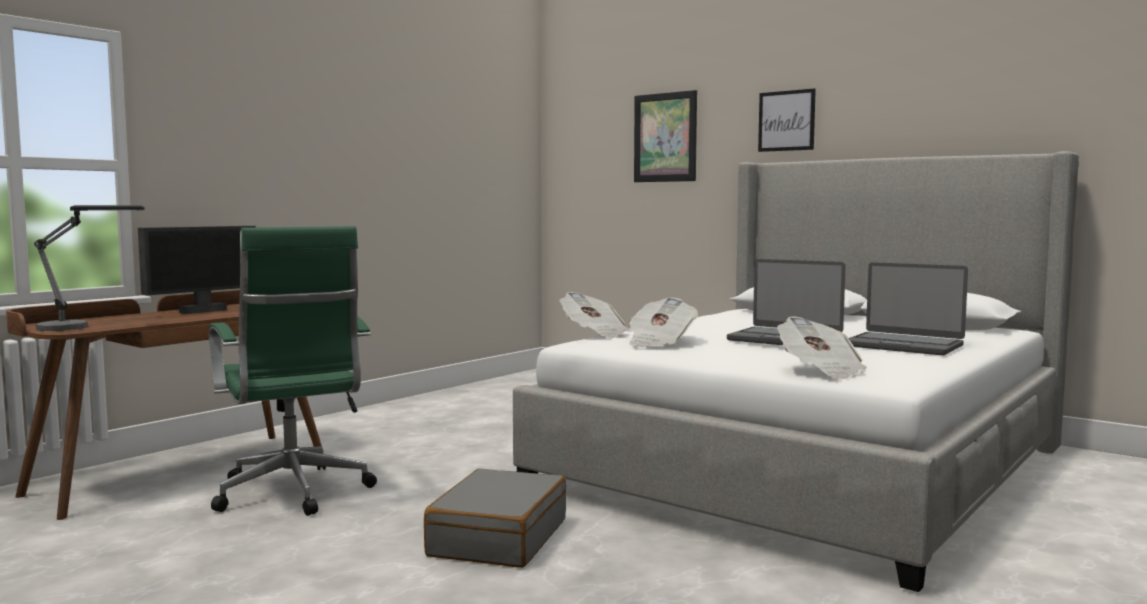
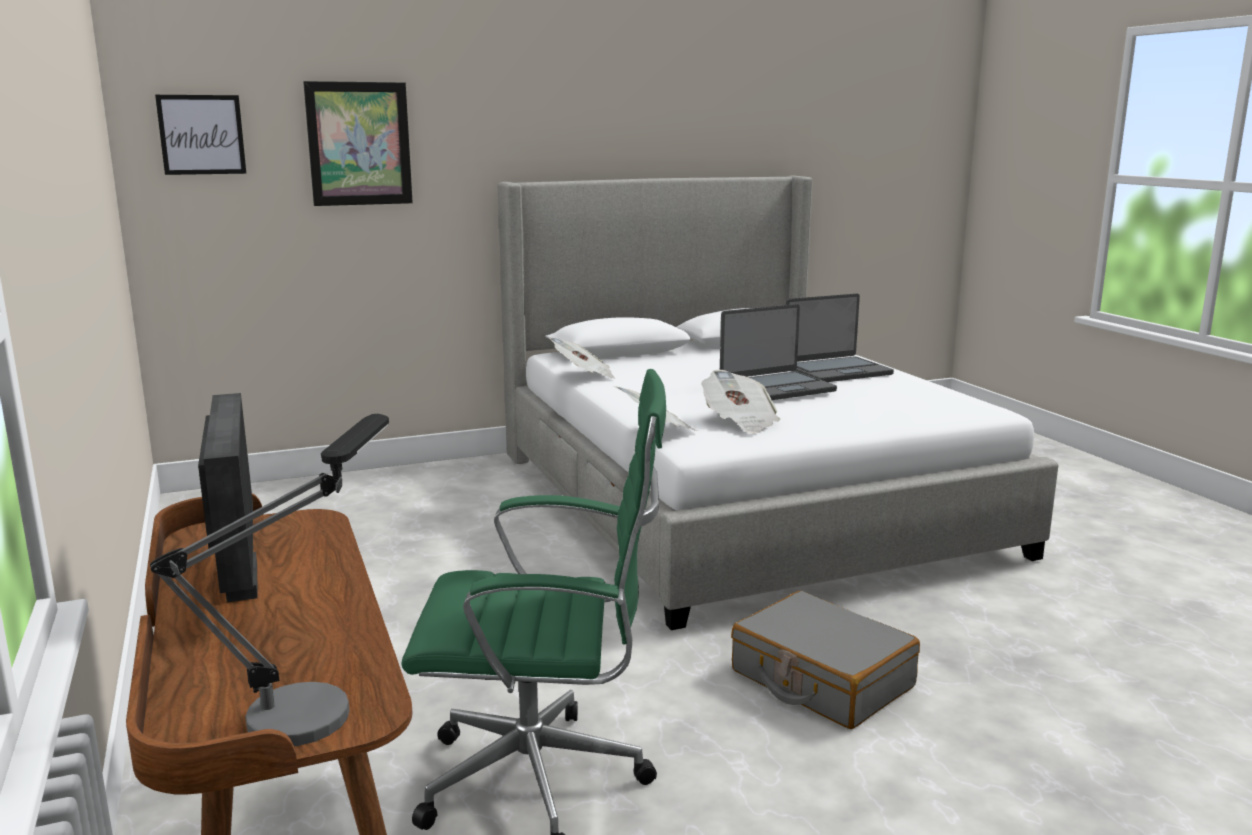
camera: 60 degrees left, 10 degrees up
picture [758,89,816,152] -> picture moved to [155,95,246,175]
newspaper [777,317,867,380] -> newspaper moved to [549,337,615,379]

